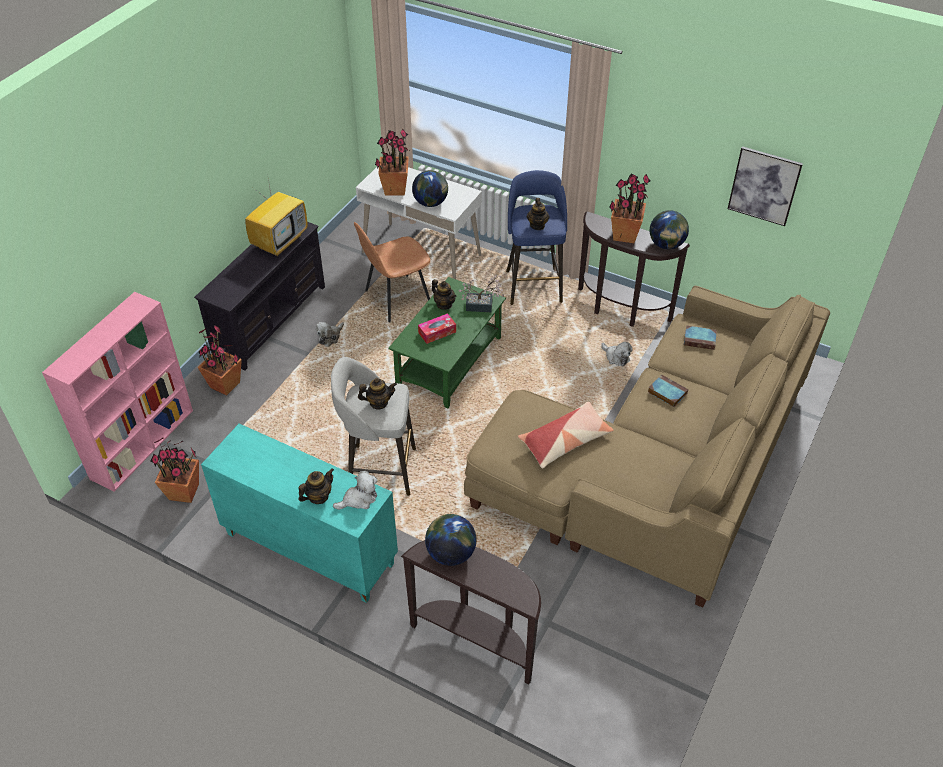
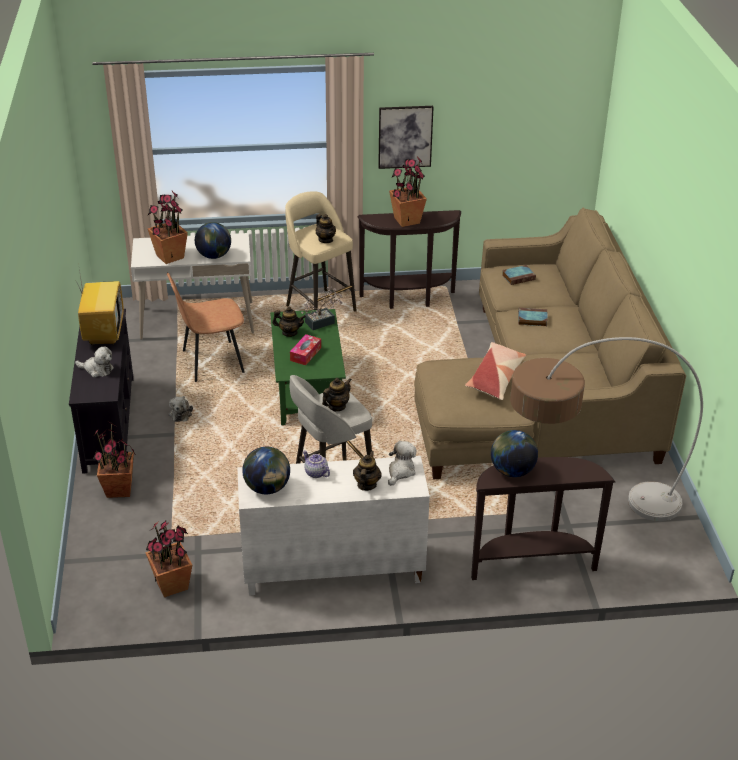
camera: 35 degrees left, 10 degrees down
pink bookcase [42,292,193,492] -> none
turquoise cabinet [201,423,398,603] -> white cabinet [237,456,430,595]
brown chair [354,222,431,322] -> brown chair turned 45 degrees clockwise [167,272,245,382]
blue stool [506,170,567,305] -> beige stool [285,191,357,312]
plush toy [601,342,633,366] -> plush toy moved to [75,346,114,378]
globe [650,210,689,249] -> globe moved to [242,447,290,494]
picture [728,146,803,226] -> picture moved to [378,106,433,169]
none -> teapot [303,451,330,478]
none -> floor lamp [510,337,703,521]

